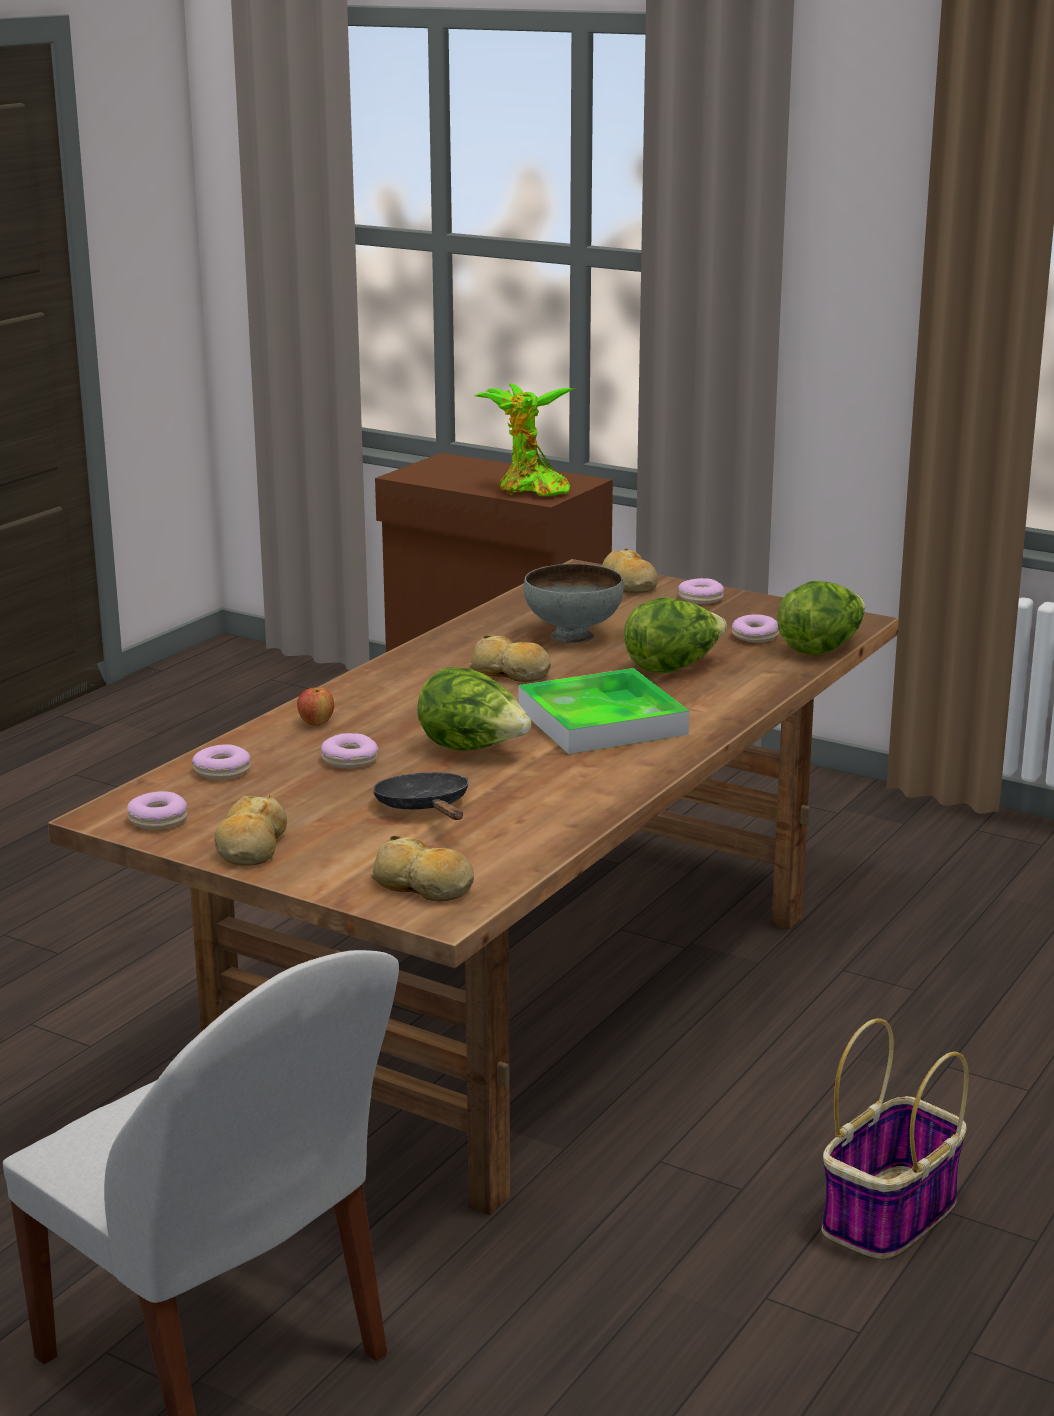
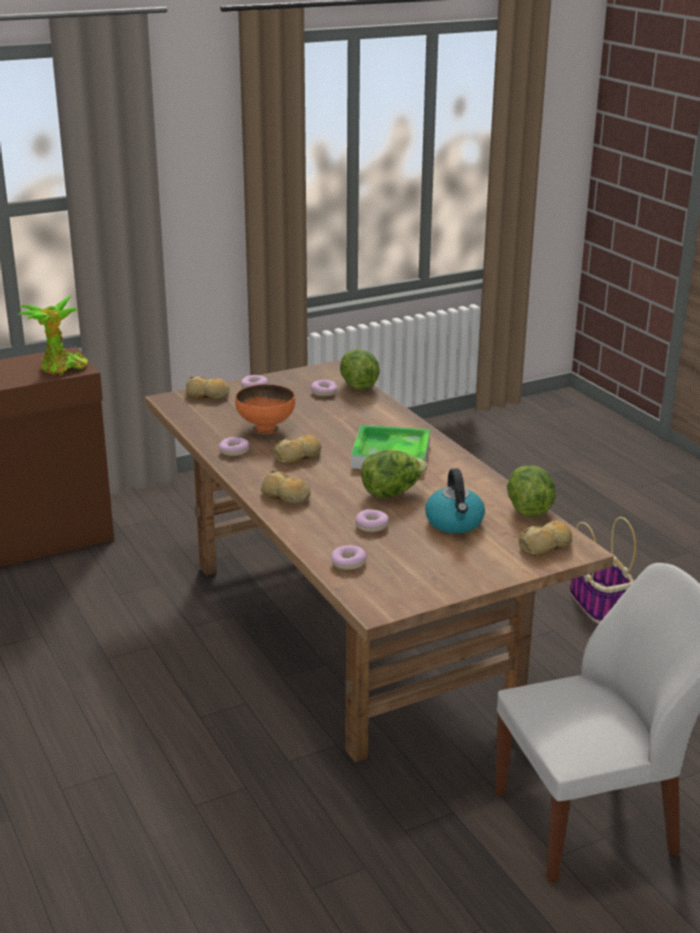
camera: 60 degrees left, 5 degrees up
donut [127,791,187,829] -> donut moved to [218,437,249,456]
bread [214,795,287,866] -> bread moved to [260,471,310,505]
apple [297,687,334,726] -> none
black frying pan [373,772,469,820] -> kettle [425,468,485,533]
grey bowl [524,564,624,643] -> orange bowl [235,384,295,434]
lettuce [624,597,727,673] -> lettuce moved to [507,465,556,517]

